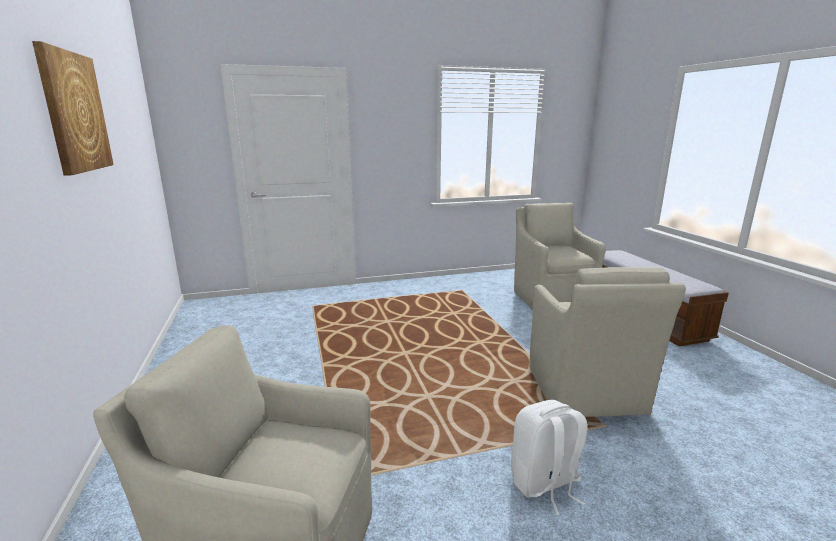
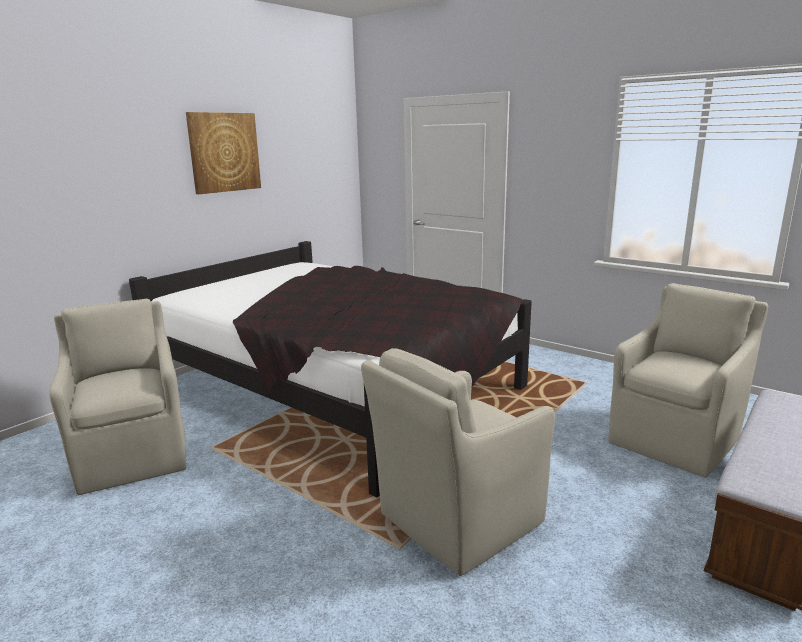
camera: 55 degrees right, 0 degrees up
white backpack [511,400,587,515] -> none
none -> black bed [129,241,532,497]

